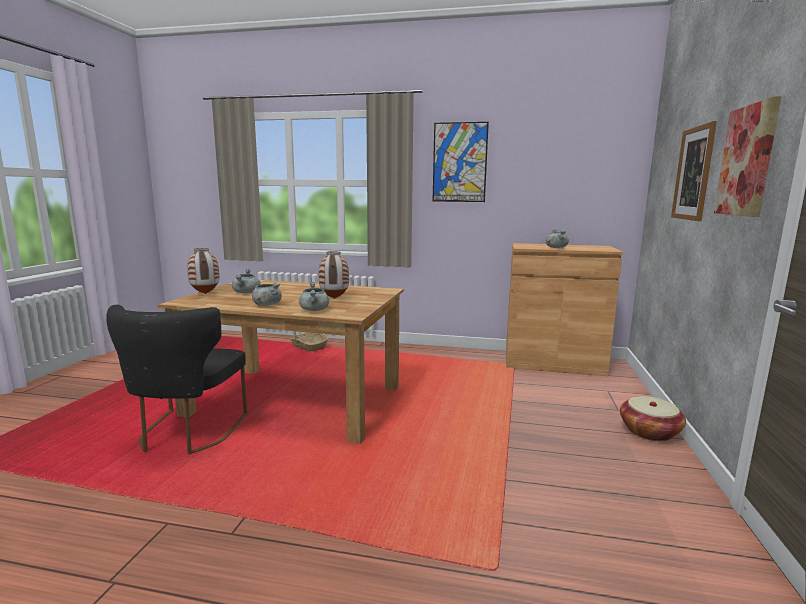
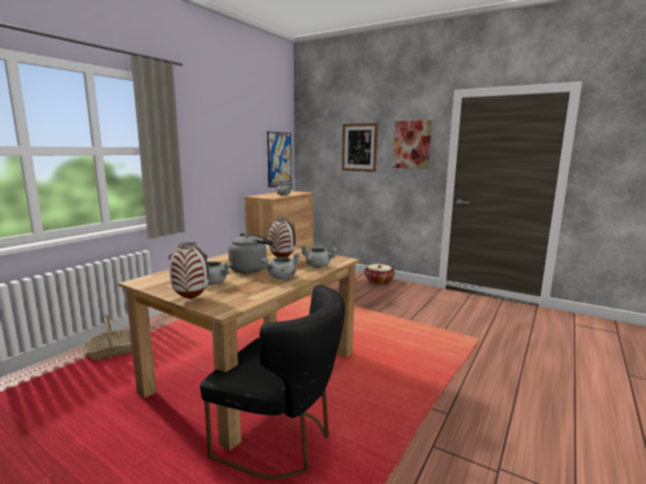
camera: 70 degrees left, 0 degrees up
picture [433,122,489,202] -> picture moved to [267,132,291,187]
none -> grey kettle [228,233,273,273]

